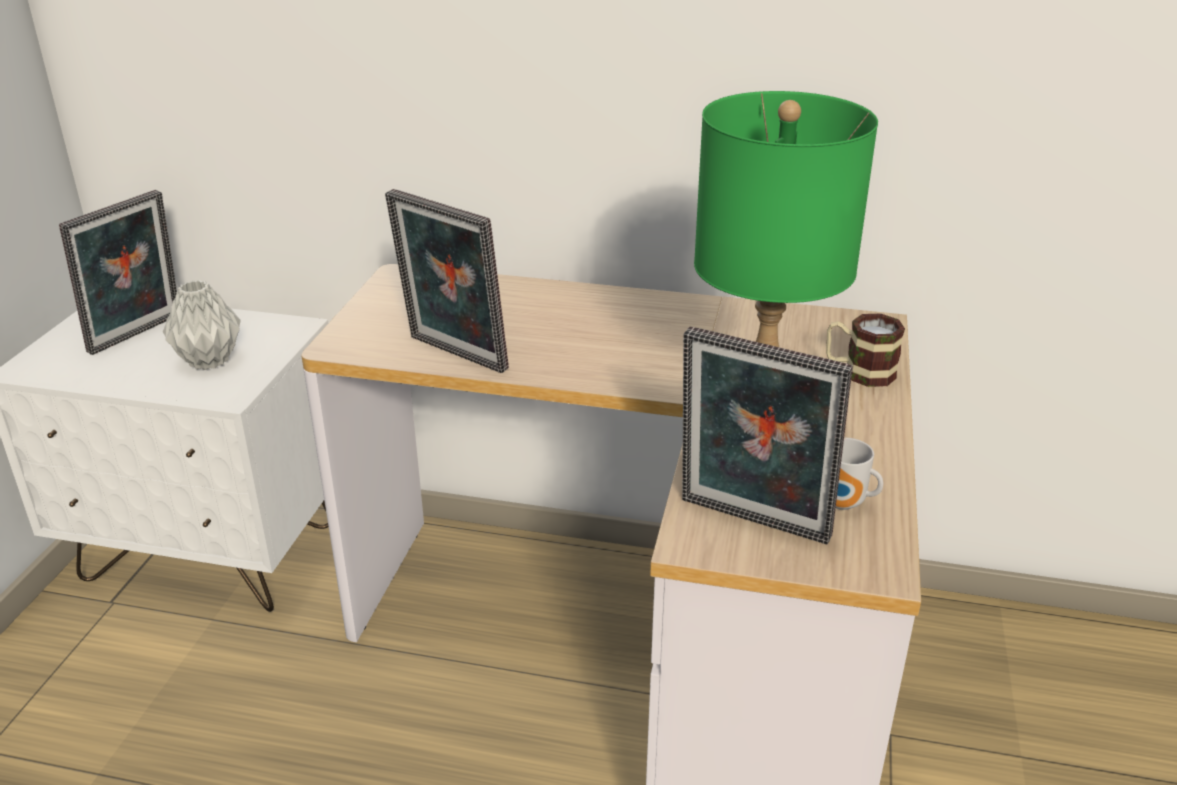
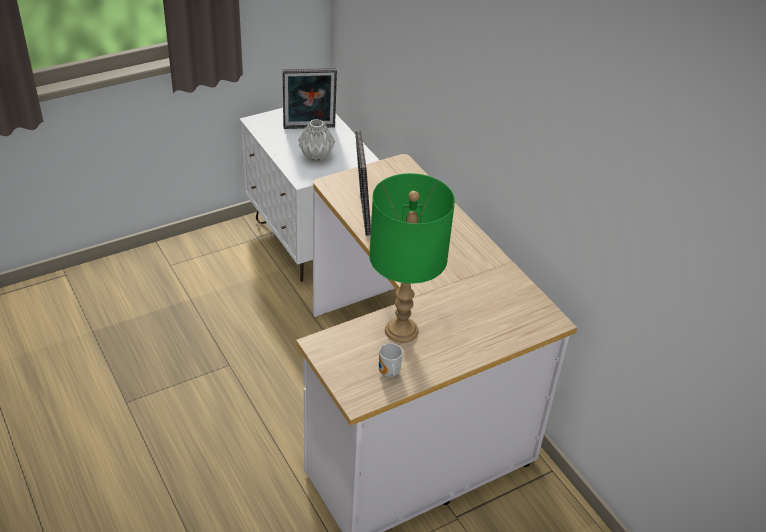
camera: 45 degrees right, 10 degrees up
picture frame [682,326,853,544] -> none
mug [826,313,905,387] -> none

